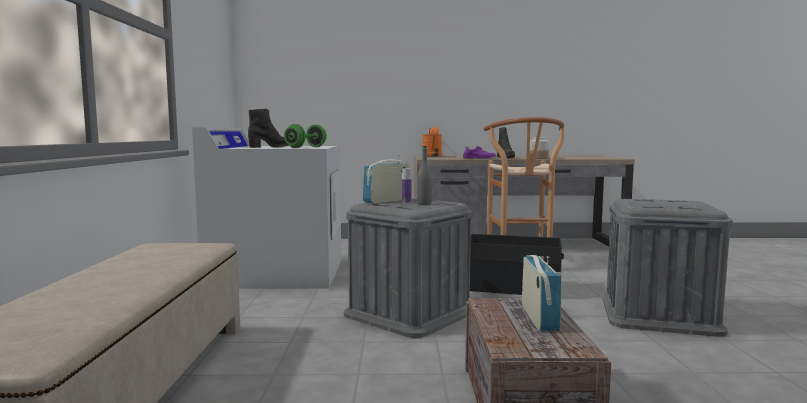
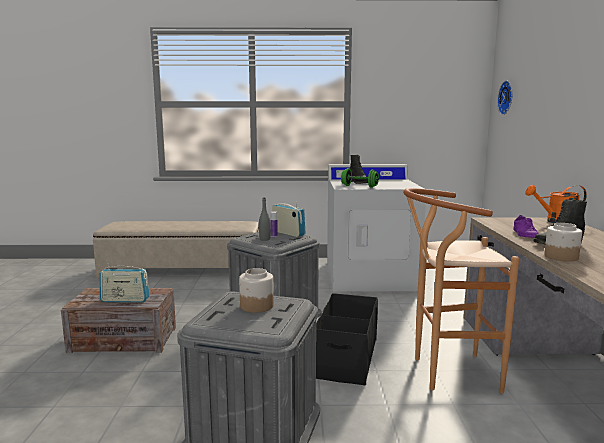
camera: 90 degrees right, 5 degrees up
none -> jar [239,268,274,313]
none -> wall clock [497,81,512,115]

